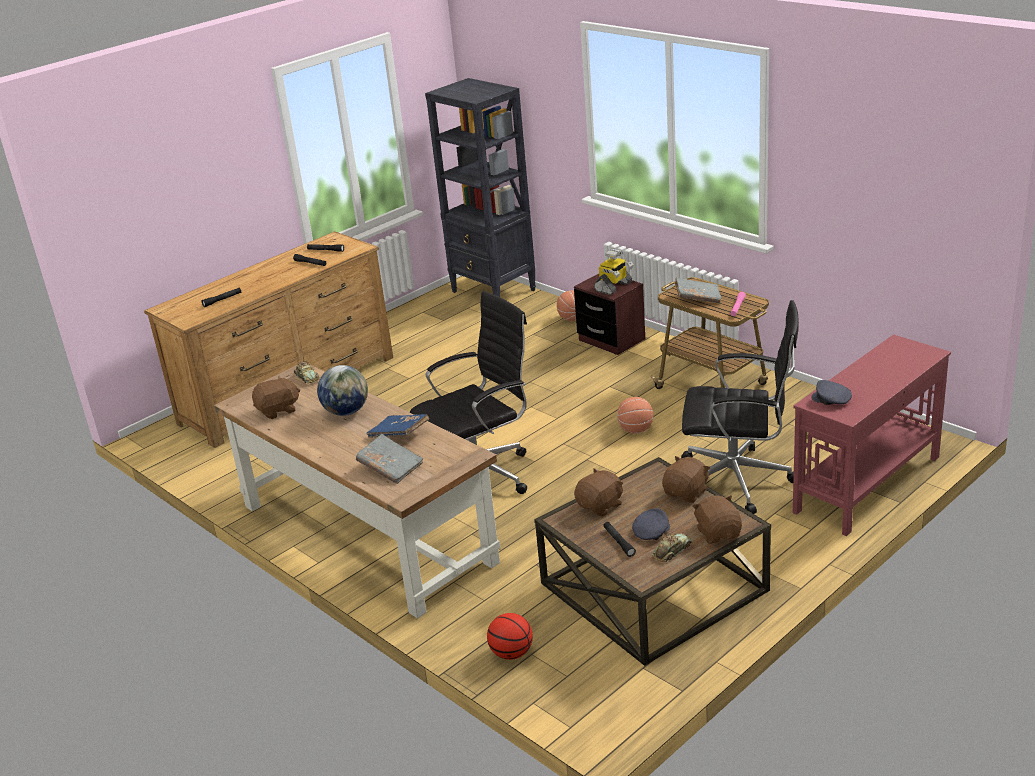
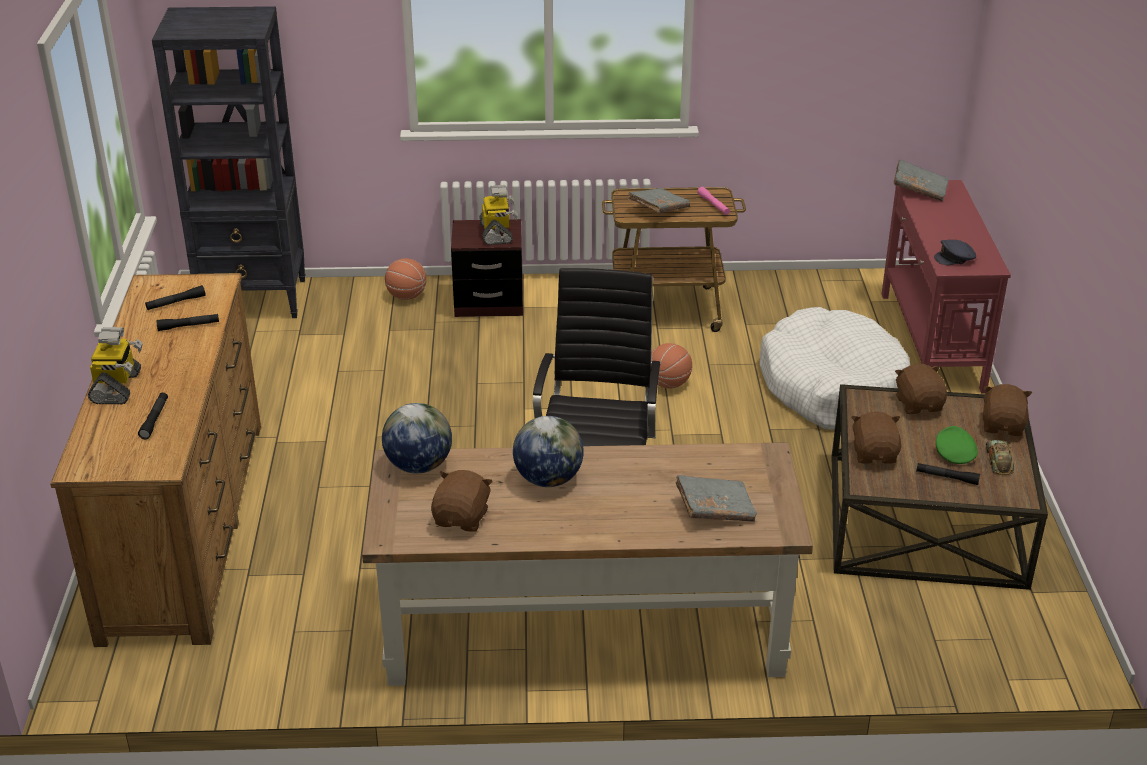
camera: 50 degrees left, 5 degrees up
toy car [294,361,320,383] -> globe [382,403,452,474]
blue book [367,414,429,437] -> none
basketball [487,613,533,660] -> none
grey cap [632,508,670,540] -> green cap [936,426,978,464]
black office chair [681,300,799,514] -> white dog bed [760,307,910,430]
brown plush toy [692,495,742,544] -> brown plush toy turned 75 degrees clockwise [983,384,1032,436]
none -> toy robot [88,327,143,404]
none -> grey book [893,160,949,202]

